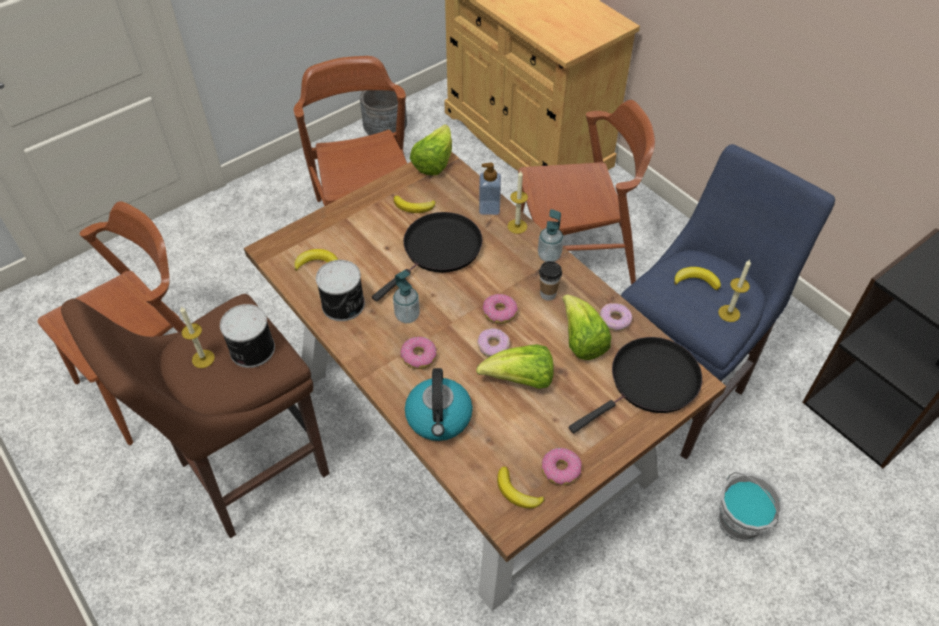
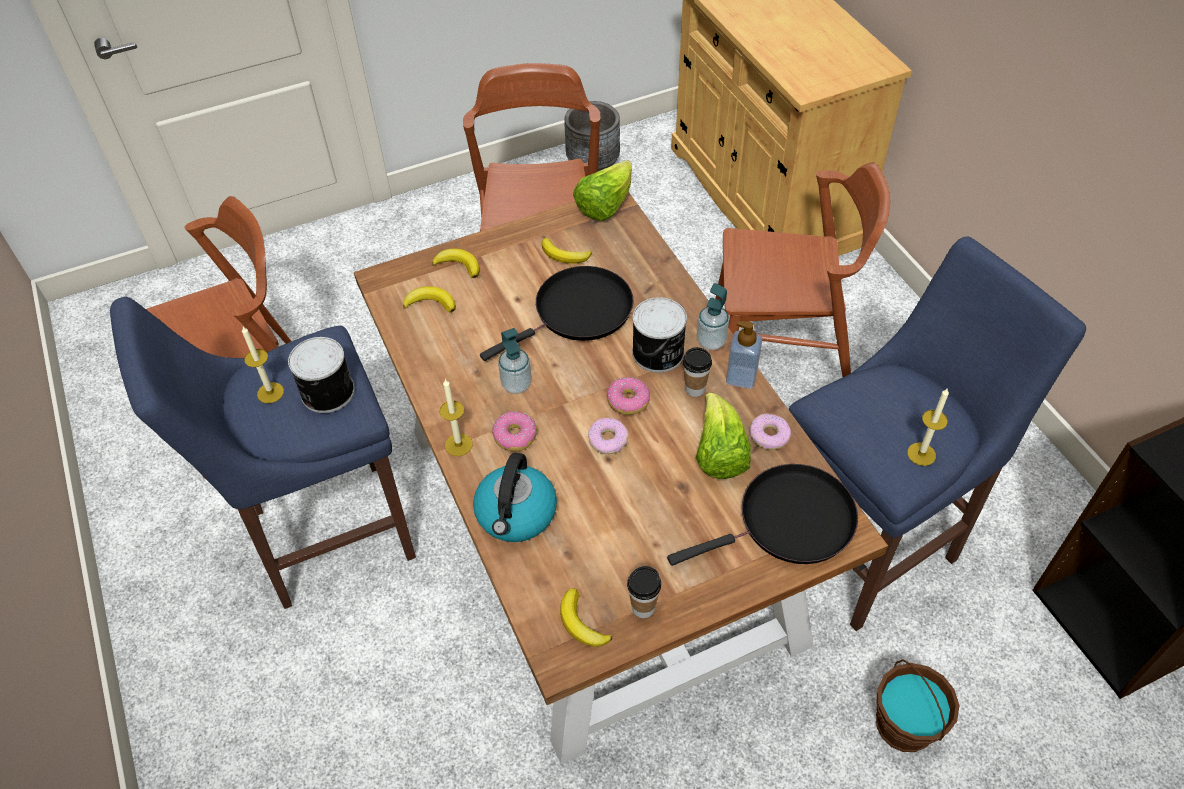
camera: 15 degrees right, 0 degrees up
brown stool [61,294,329,539] -> blue stool [110,297,416,609]
can [316,260,365,321] -> can moved to [632,297,687,373]
lettuce [476,344,554,389] -> none
soap dispenser [479,163,501,215] -> soap dispenser moved to [726,321,762,389]
candle [507,171,528,234] -> candle moved to [439,379,473,456]
donut [541,448,582,485] -> cup [627,566,661,618]
banana [674,267,721,290] -> banana moved to [432,249,480,278]
grey bucket [718,472,784,542] -> brown bucket [876,659,959,752]

